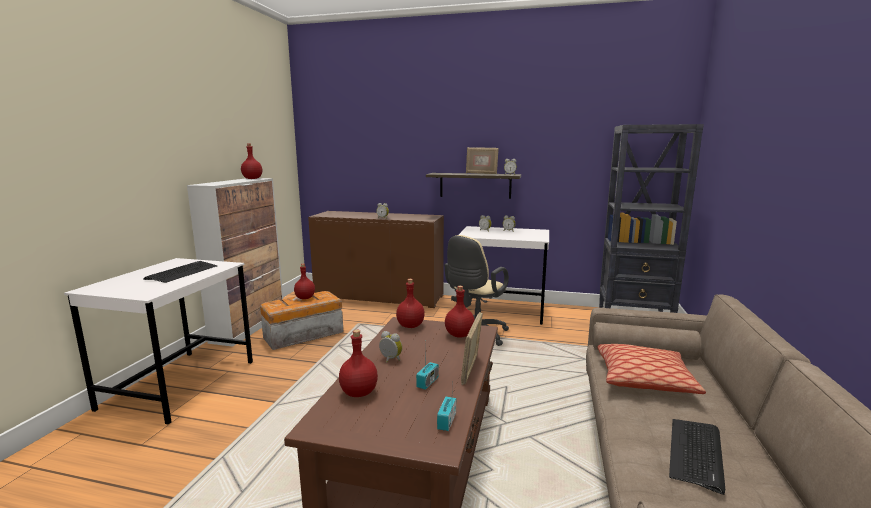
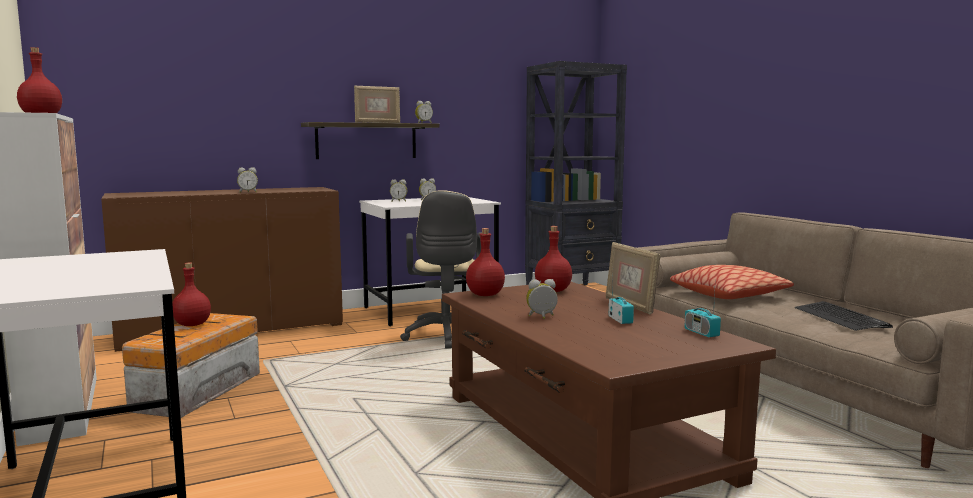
camera: 40 degrees left, 5 degrees down
keyboard [143,261,217,283] -> none
red bottle [339,330,378,397] -> none

